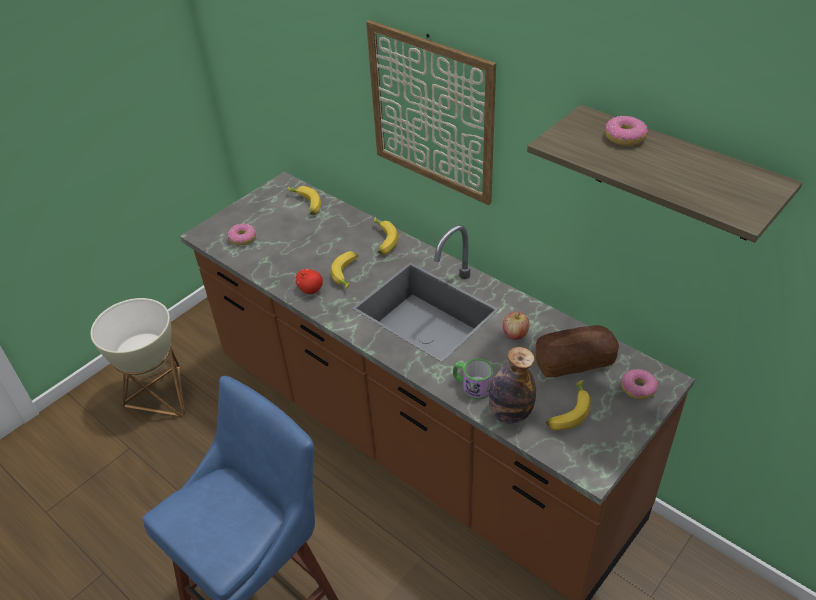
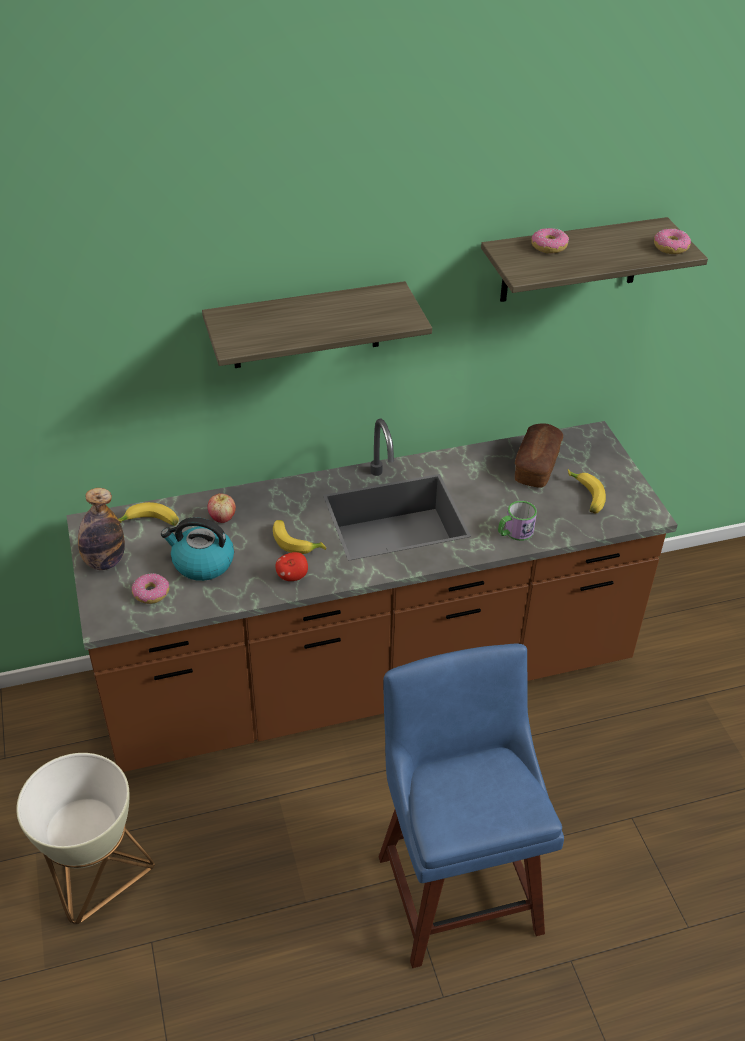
camera: 60 degrees left, 0 degrees up
picture [366,20,496,205] -> shelf [202,281,432,368]
banana [374,217,399,255] -> none
bottle [489,347,536,424] -> bottle moved to [78,488,125,570]
apple [503,311,530,340] -> apple moved to [208,493,236,523]
donut [621,369,658,399] -> donut moved to [654,229,691,254]
none -> kettle [161,517,234,581]

